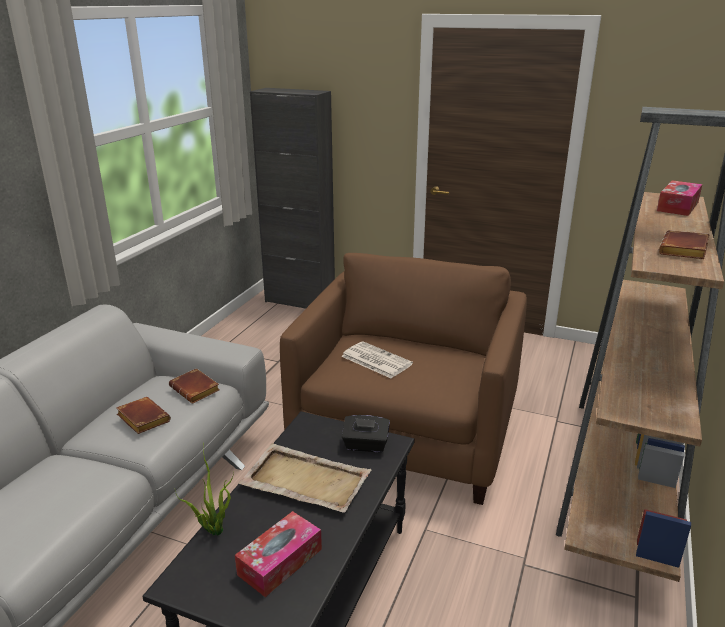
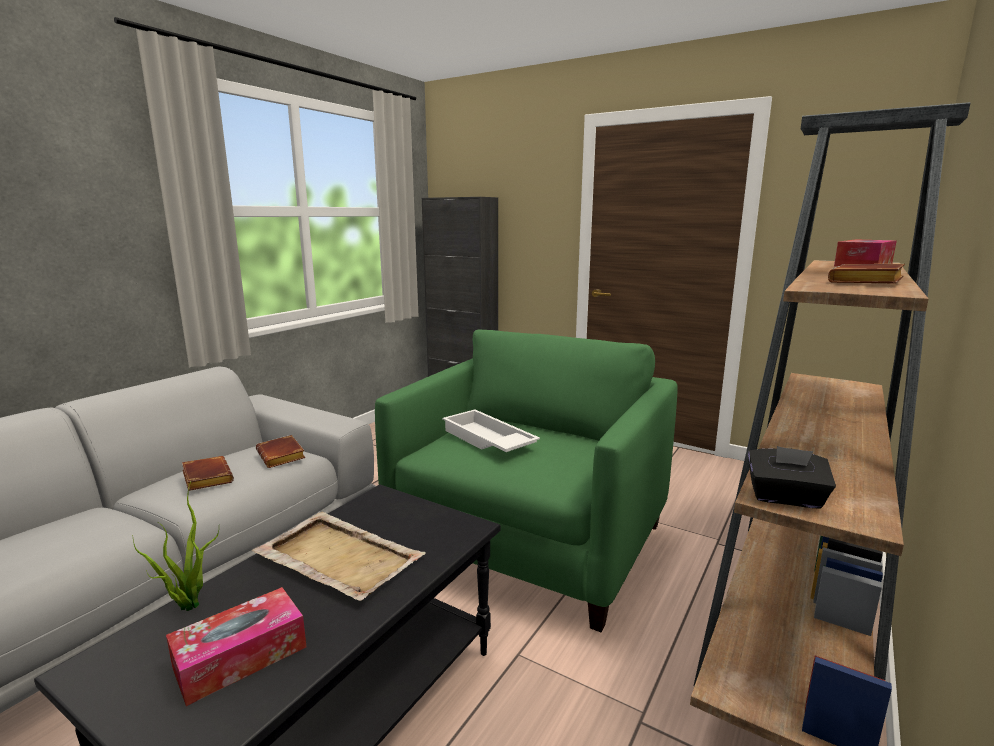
camera: 10 degrees right, 10 degrees down
brown armchair [280,253,527,505] -> green armchair [375,330,677,633]
newspaper [341,341,413,378] -> white tray [442,409,540,452]
black tissue box [342,415,390,452] -> black tissue box moved to [748,446,836,509]

